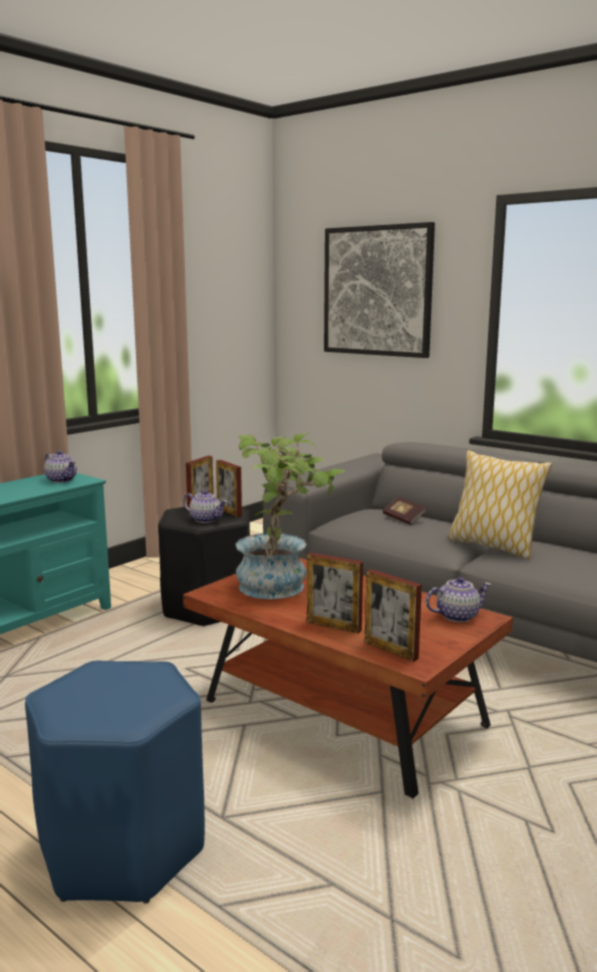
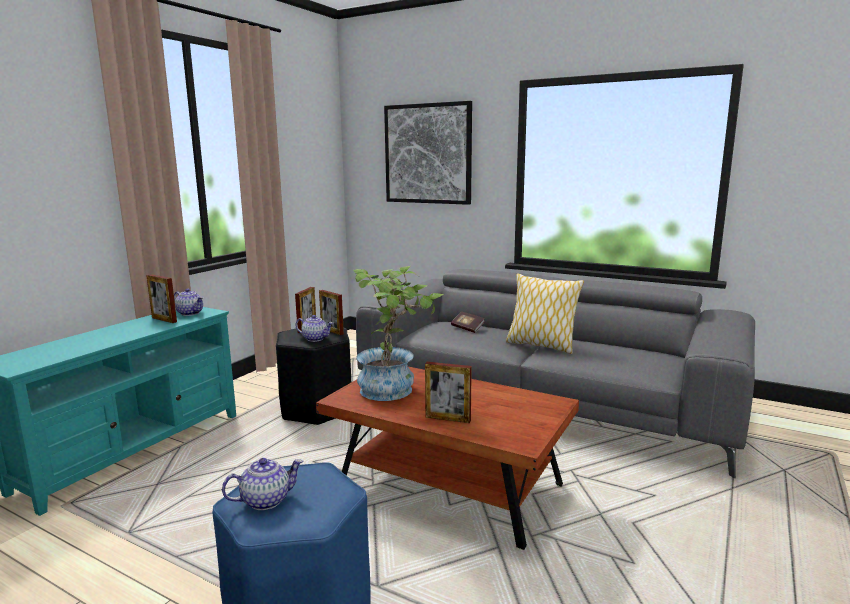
camera: 10 degrees left, 0 degrees up
picture frame [365,569,422,662] -> picture frame moved to [146,274,177,323]
teapot [426,577,492,622] -> teapot moved to [222,458,303,510]

